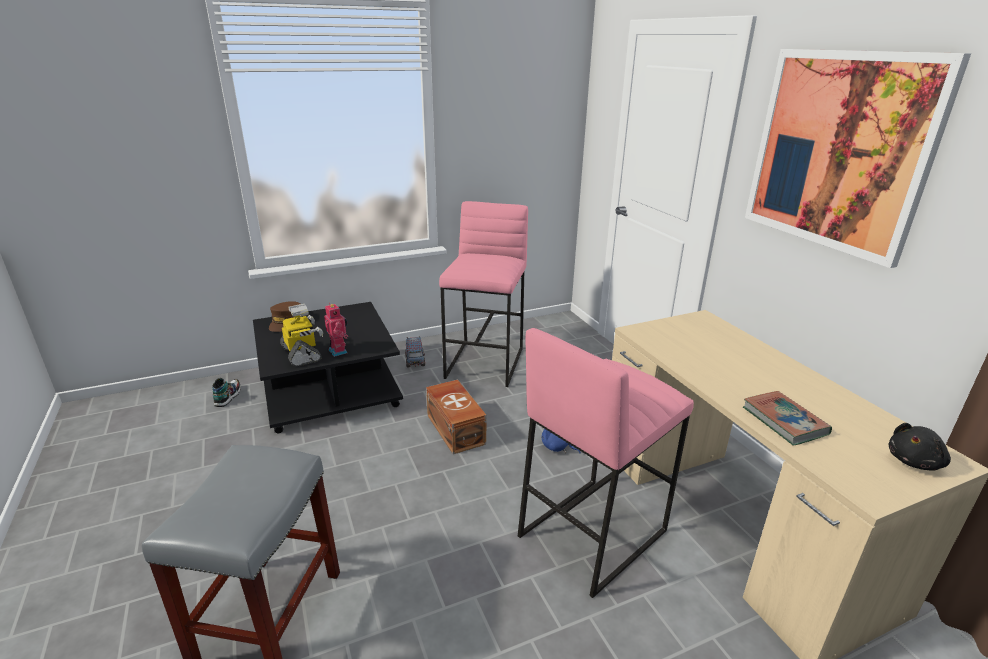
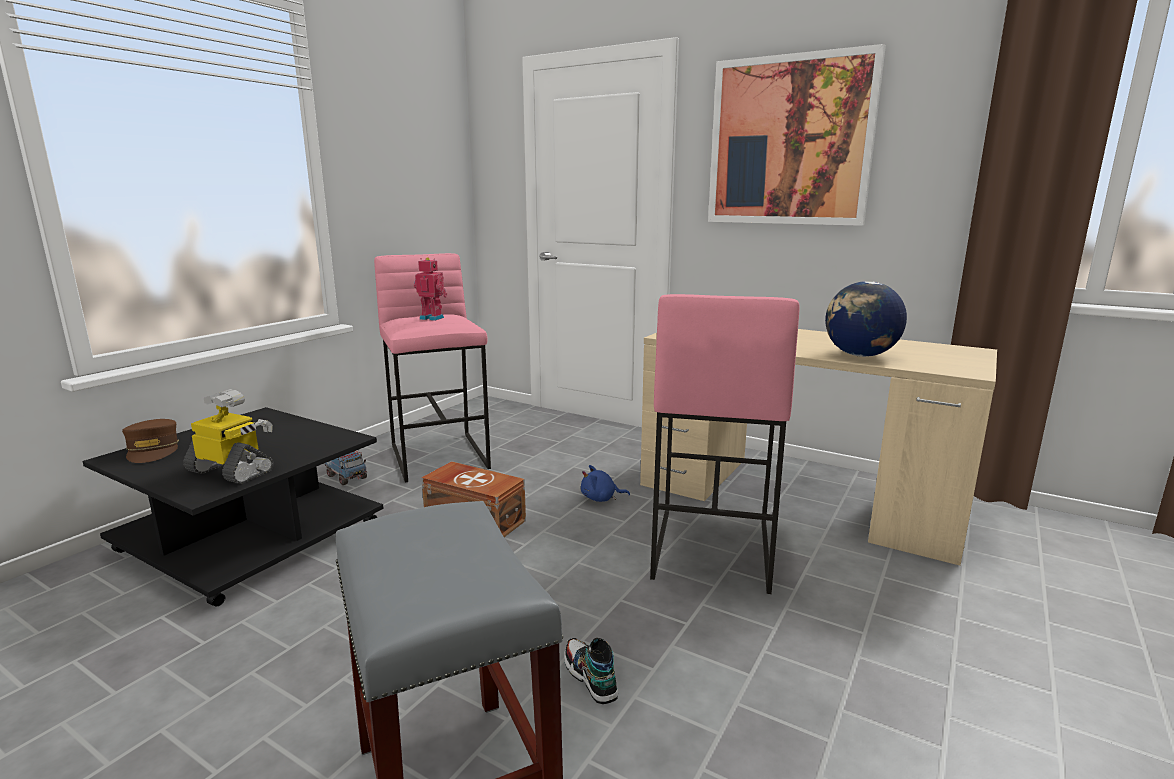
camera: 35 degrees left, 10 degrees down
shoe [212,378,241,407] -> shoe moved to [564,638,618,704]
toy robot [324,303,348,357] -> toy robot moved to [414,257,447,321]
book [743,391,832,446] -> globe [825,281,907,357]
black plush toy [888,423,951,471] -> none

